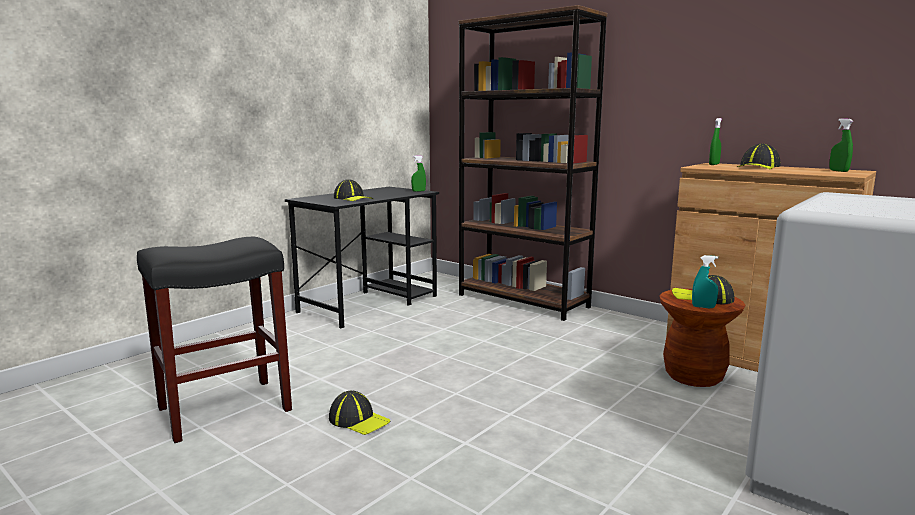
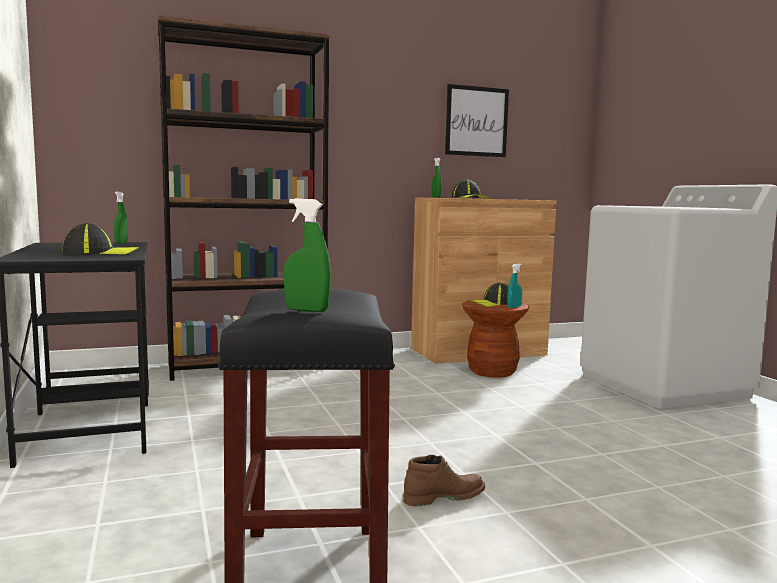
camera: 60 degrees left, 5 degrees down
cap [329,390,390,435] -> brown boot [403,455,485,507]
green spray bottle [829,118,853,172] -> green spray bottle moved to [284,198,331,312]
none -> picture [445,84,509,157]

